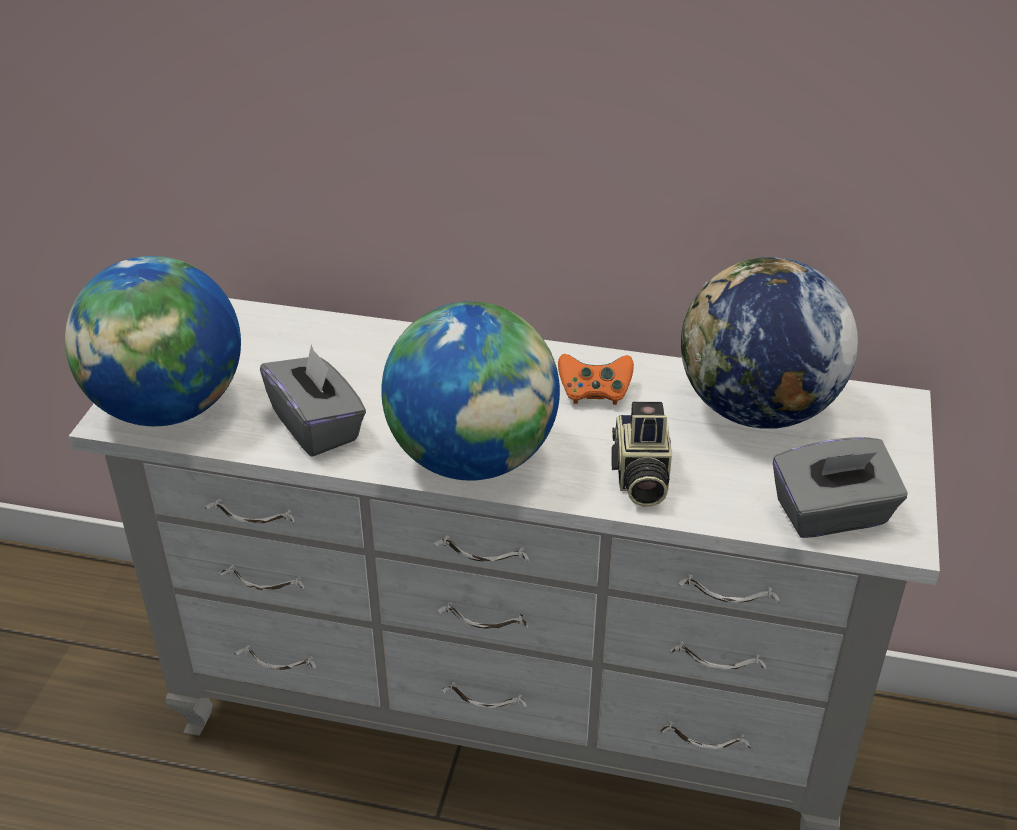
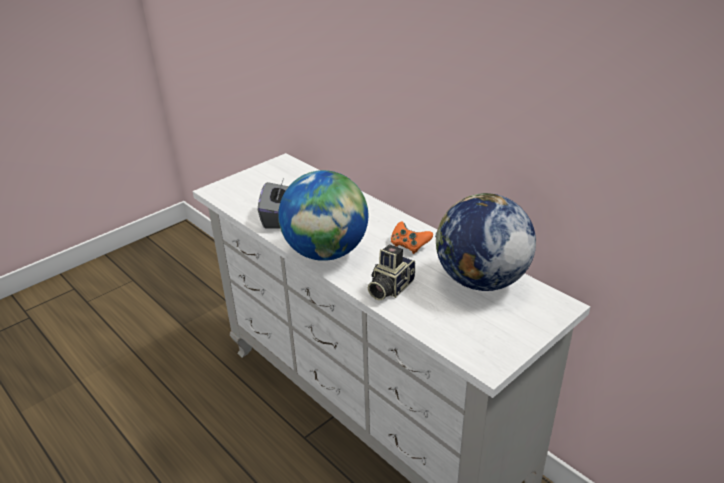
camera: 35 degrees right, 5 degrees down
globe [65,256,241,426] -> none
grey tissue box [773,437,908,538] -> none

